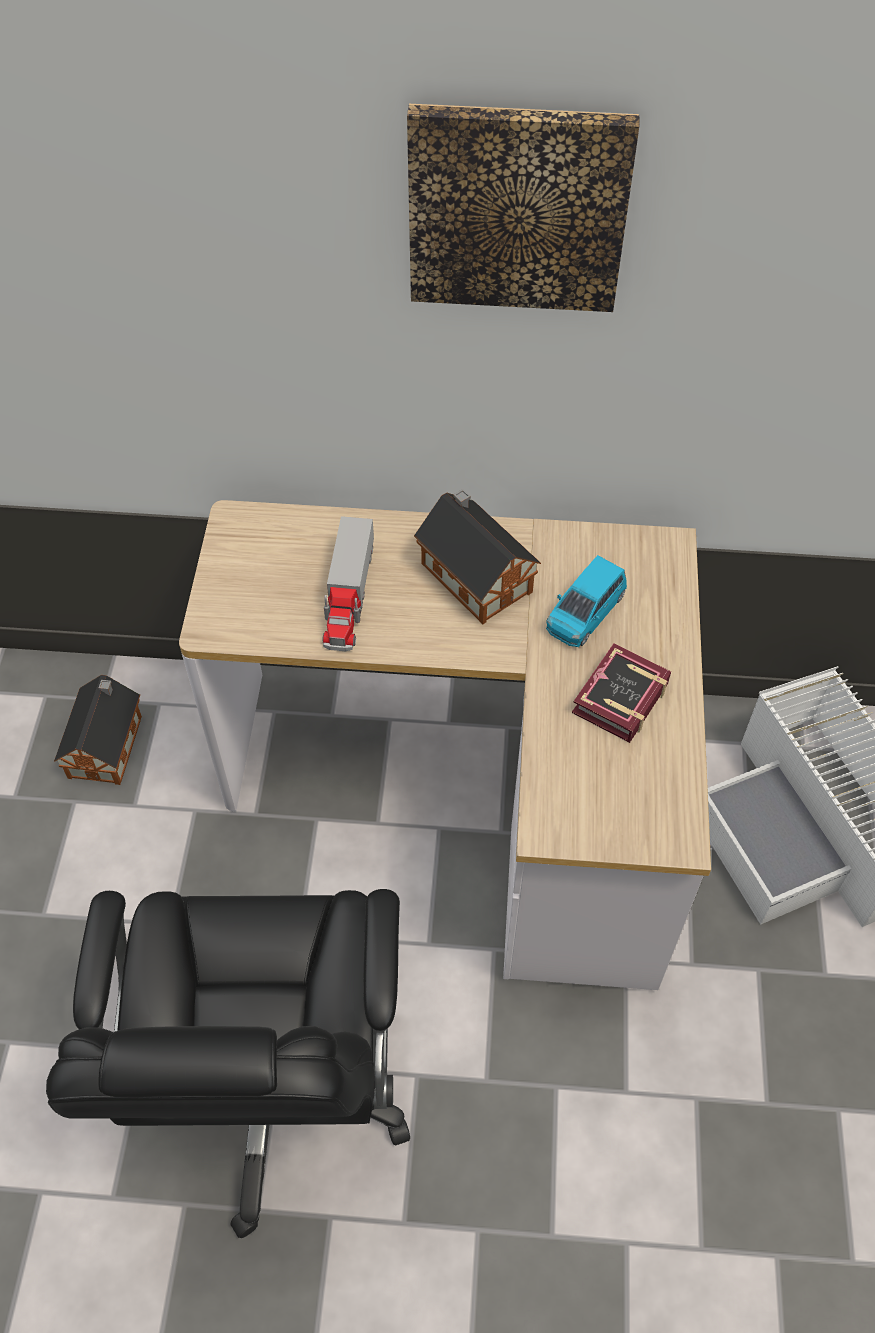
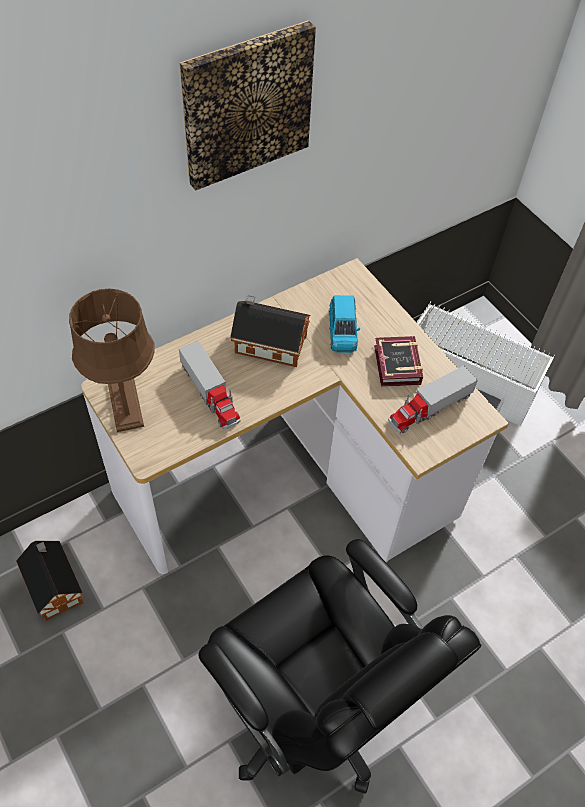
camera: 40 degrees left, 0 degrees up
none -> brown table lamp [69,288,155,432]
none -> toy truck [388,365,478,434]

